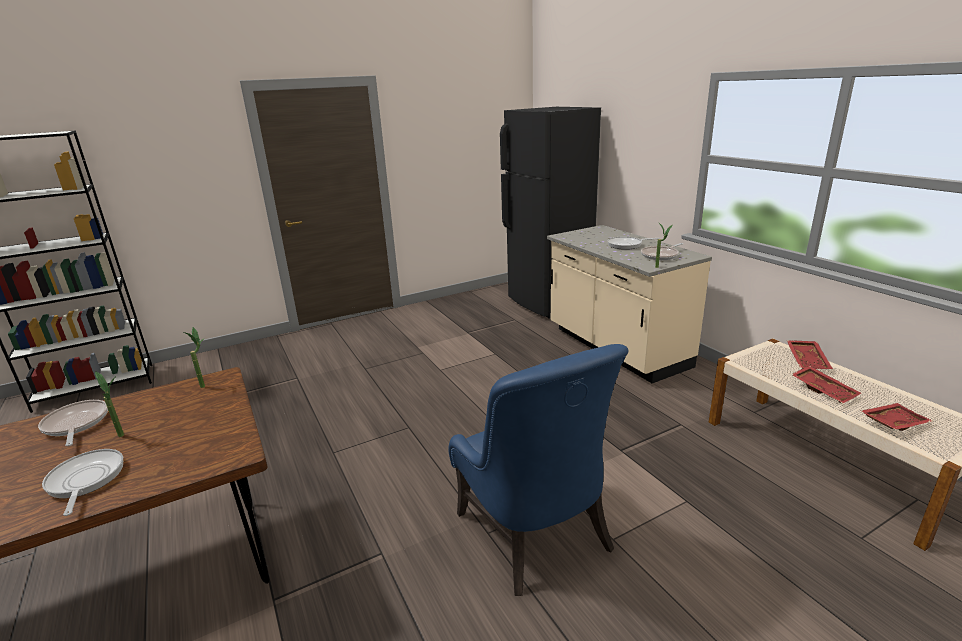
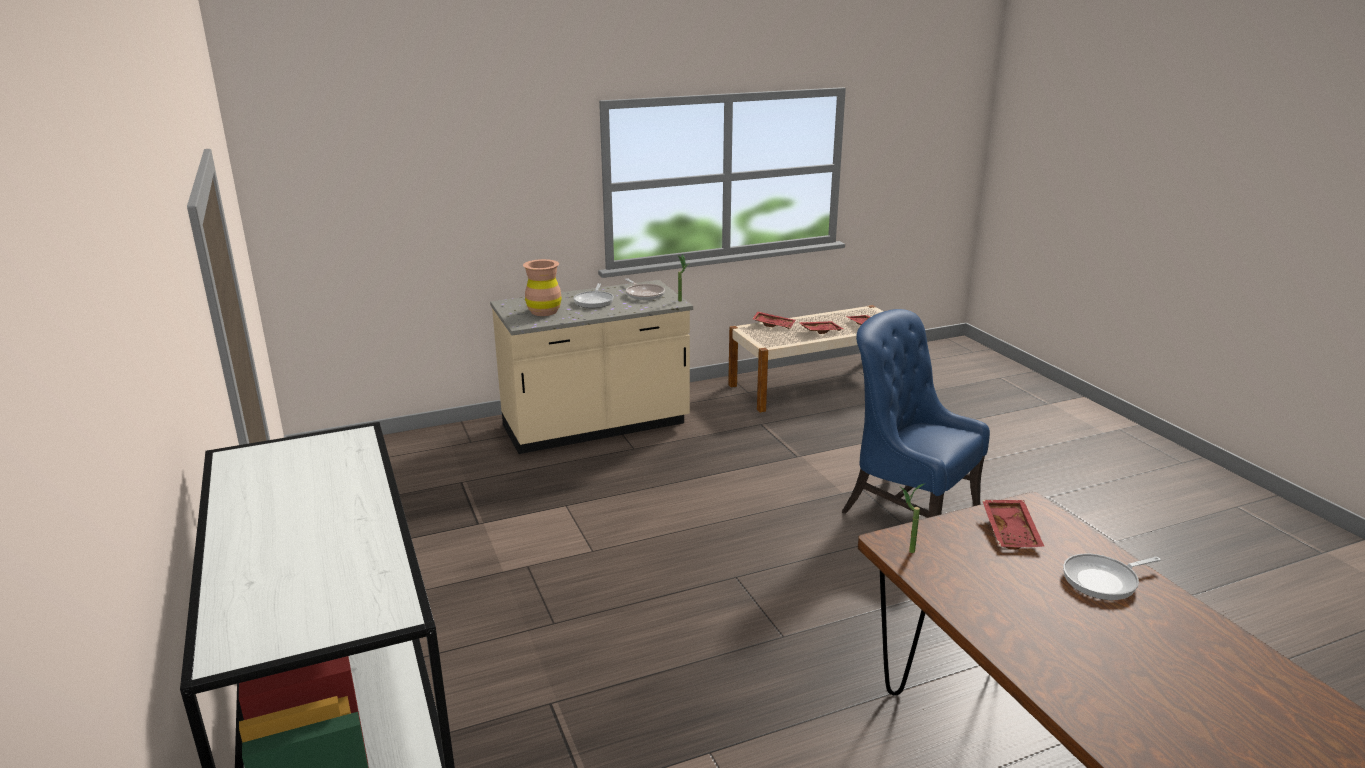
camera: 85 degrees left, 0 degrees up
frying pan [38,400,108,446] -> none
potted plant [95,371,124,437] -> none
blue chair [449,344,629,596] -> blue chair turned 120 degrees counterclockwise [842,309,990,518]
black fridge [500,107,601,318] -> none
none -> brown vase [523,259,562,316]
none -> red tray [982,500,1045,550]

